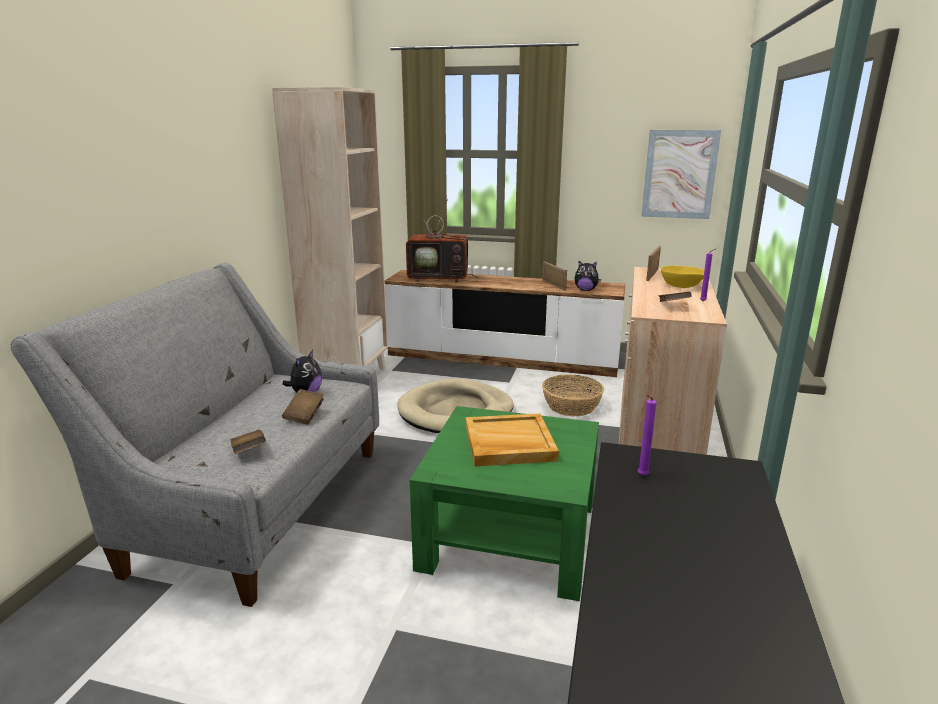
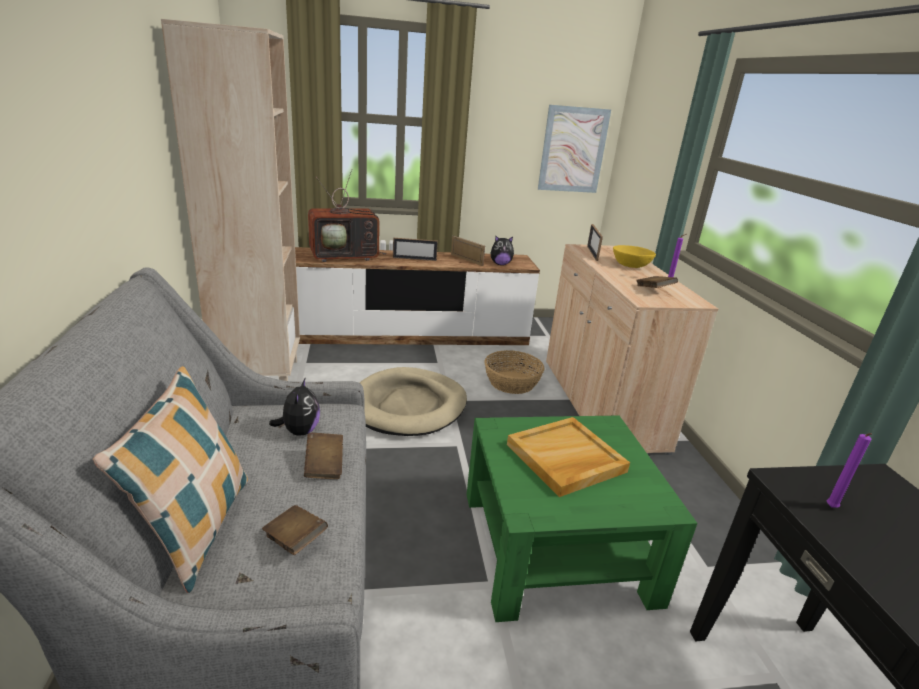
camera: 25 degrees left, 5 degrees up
none -> pillow [92,366,248,593]
none -> picture frame [393,238,438,261]

